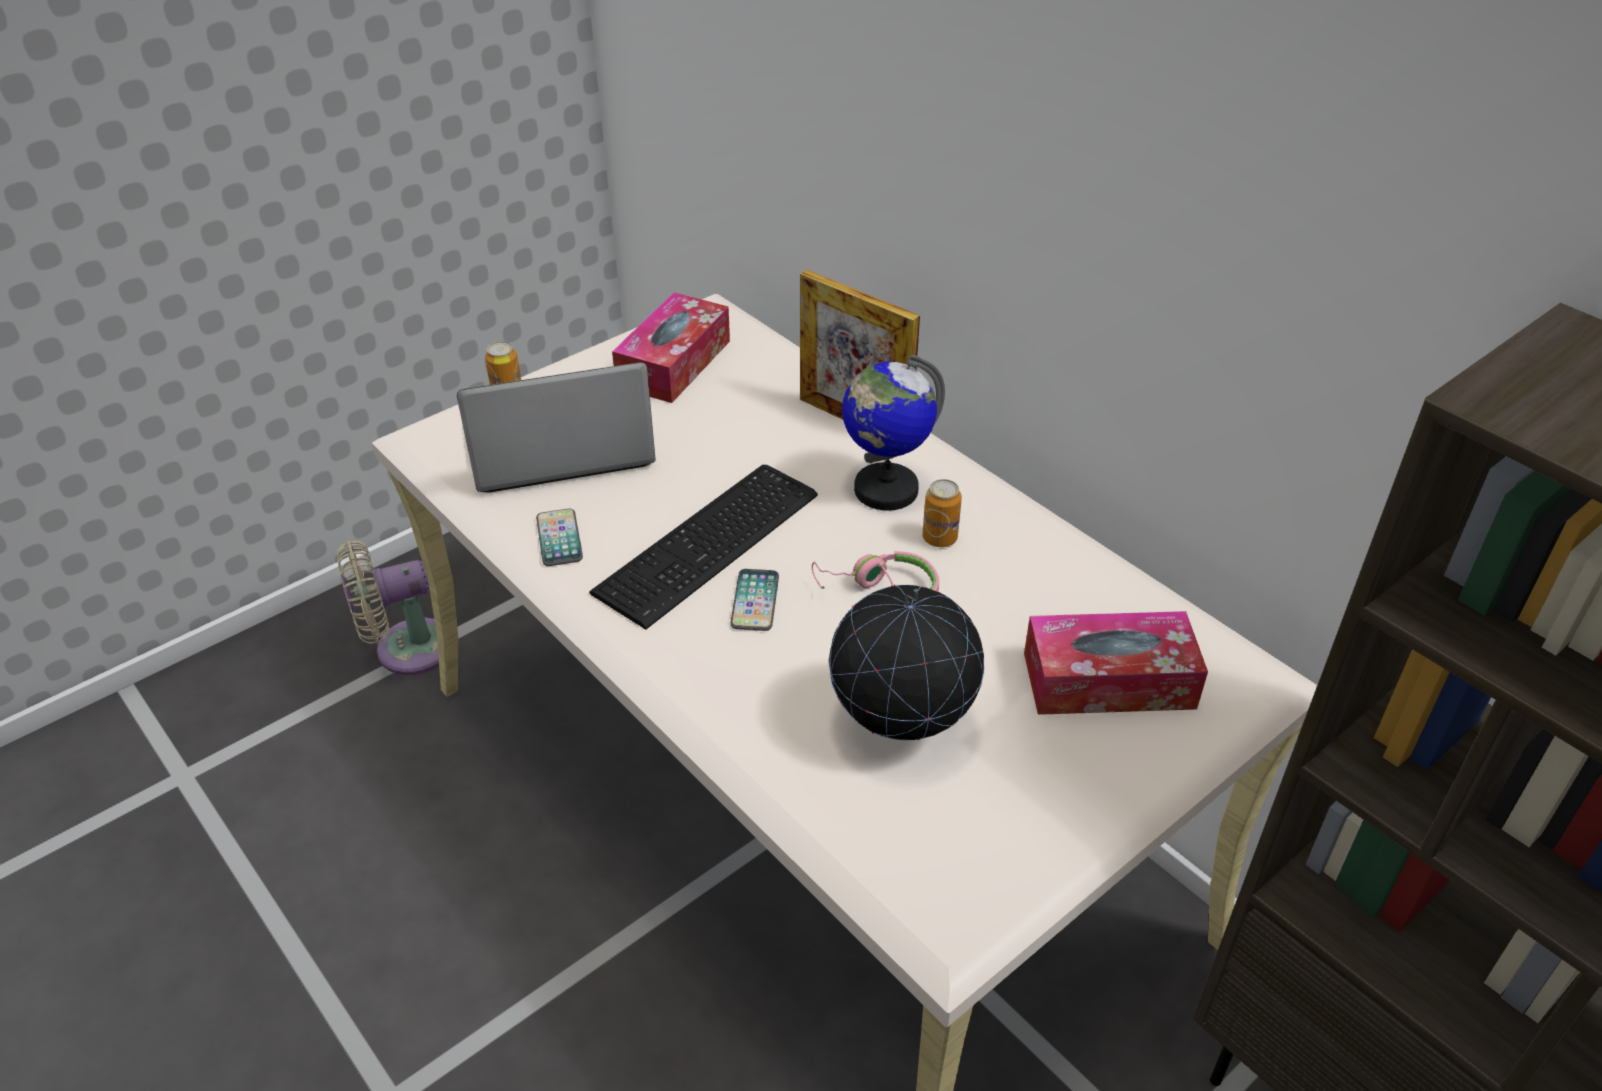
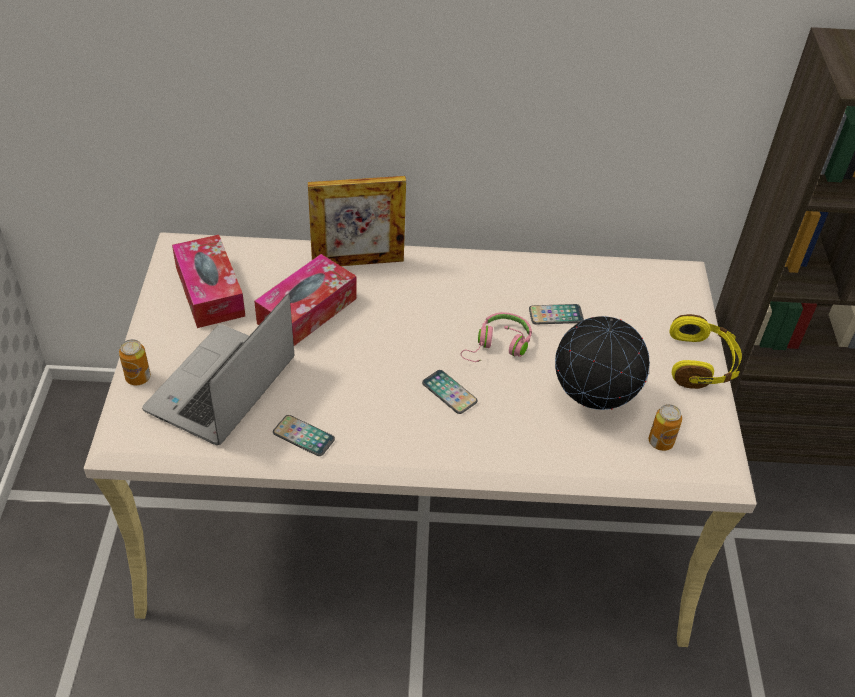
camera: 50 degrees left, 5 degrees up
beige fan [337,541,439,675] -> none
keyboard [589,465,818,630] -> none
globe [842,355,945,511] -> none
can [922,479,962,547] -> can moved to [649,404,682,451]
tissue box [1024,611,1208,715] -> tissue box moved to [254,254,357,346]
none -> phone [529,304,584,324]
none -> yellow headphones [670,314,742,389]

